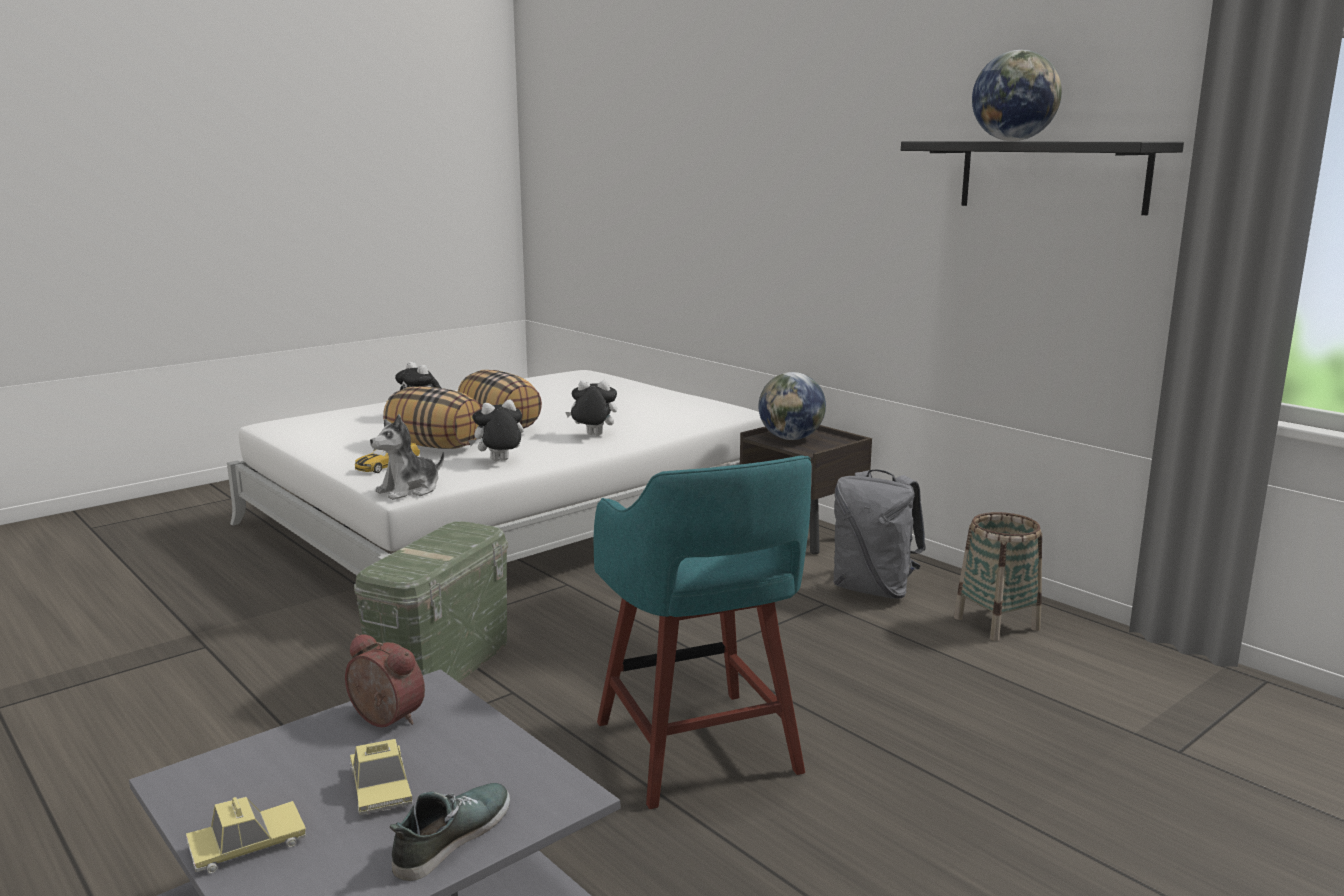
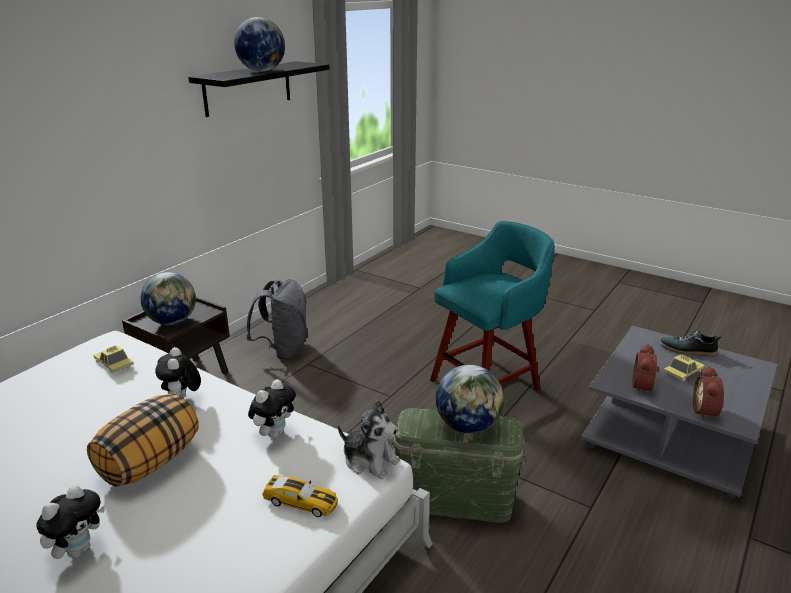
camera: 105 degrees left, 10 degrees up
toy car [186,797,306,874] -> toy car moved to [93,345,134,373]
pillow [383,386,482,449] -> none
plush toy [468,399,524,461] -> plush toy turned 105 degrees counterclockwise [248,379,296,438]
basket [954,512,1042,641] -> none
none -> globe [436,365,504,434]
none -> alarm clock [693,366,724,420]

